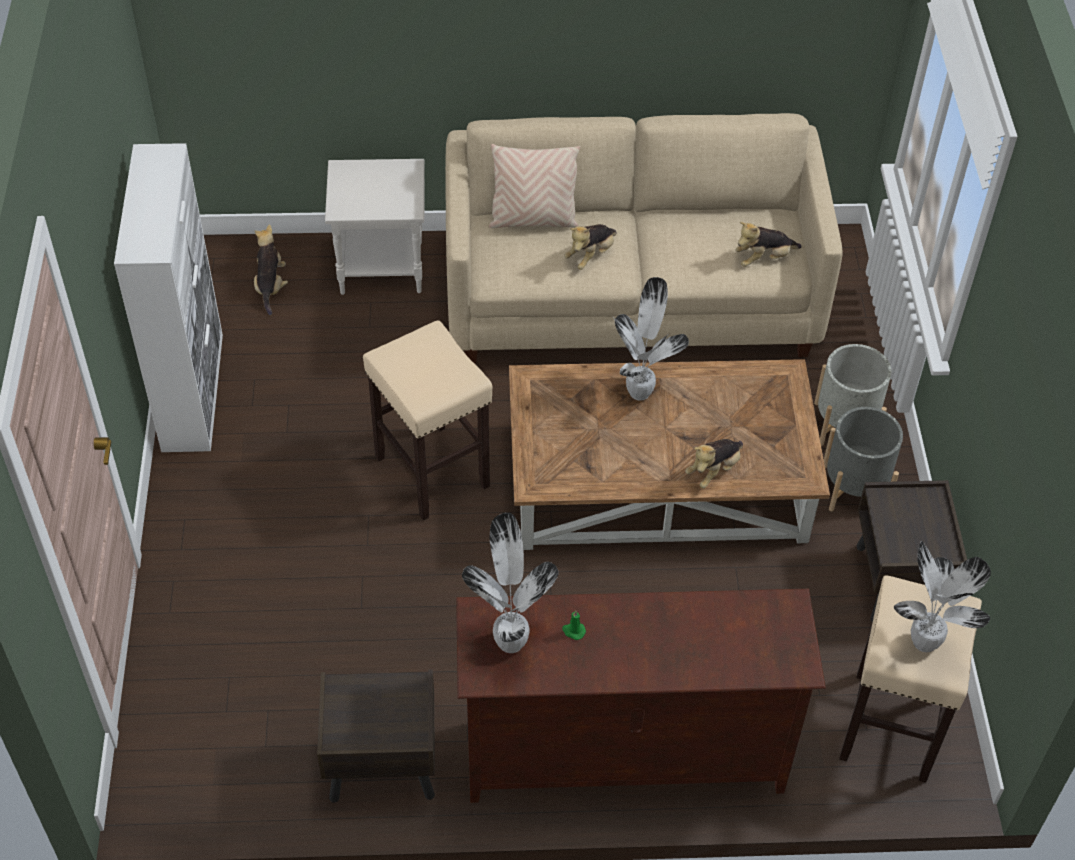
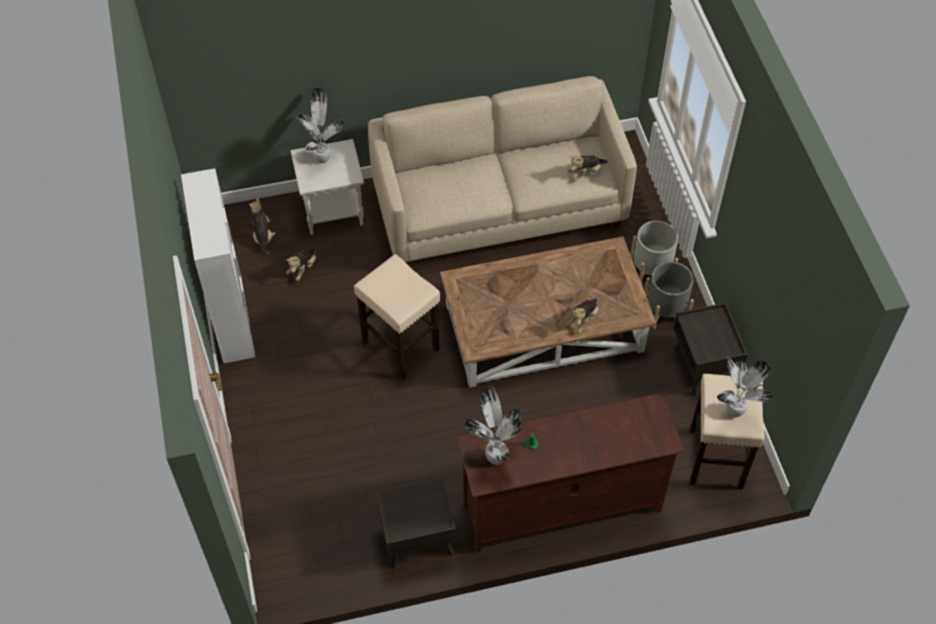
camera: 10 degrees left, 5 degrees up
beige pillow [489,144,580,228] -> none
plush toy [564,224,617,270] -> plush toy moved to [286,248,317,281]
potted plant [614,277,689,401] -> potted plant moved to [296,88,345,164]

